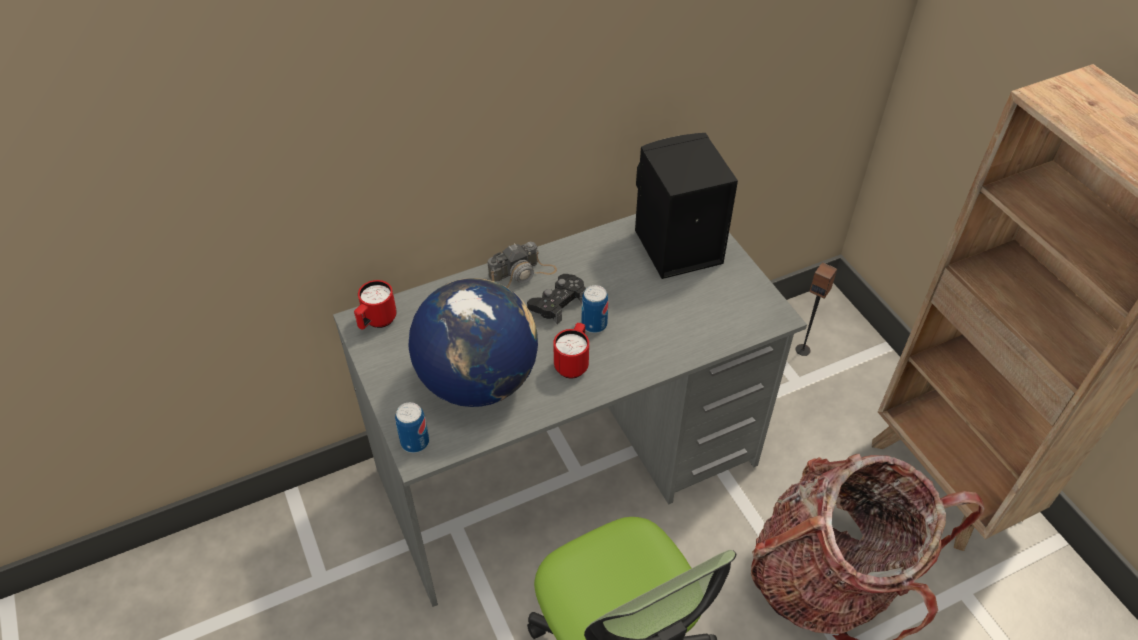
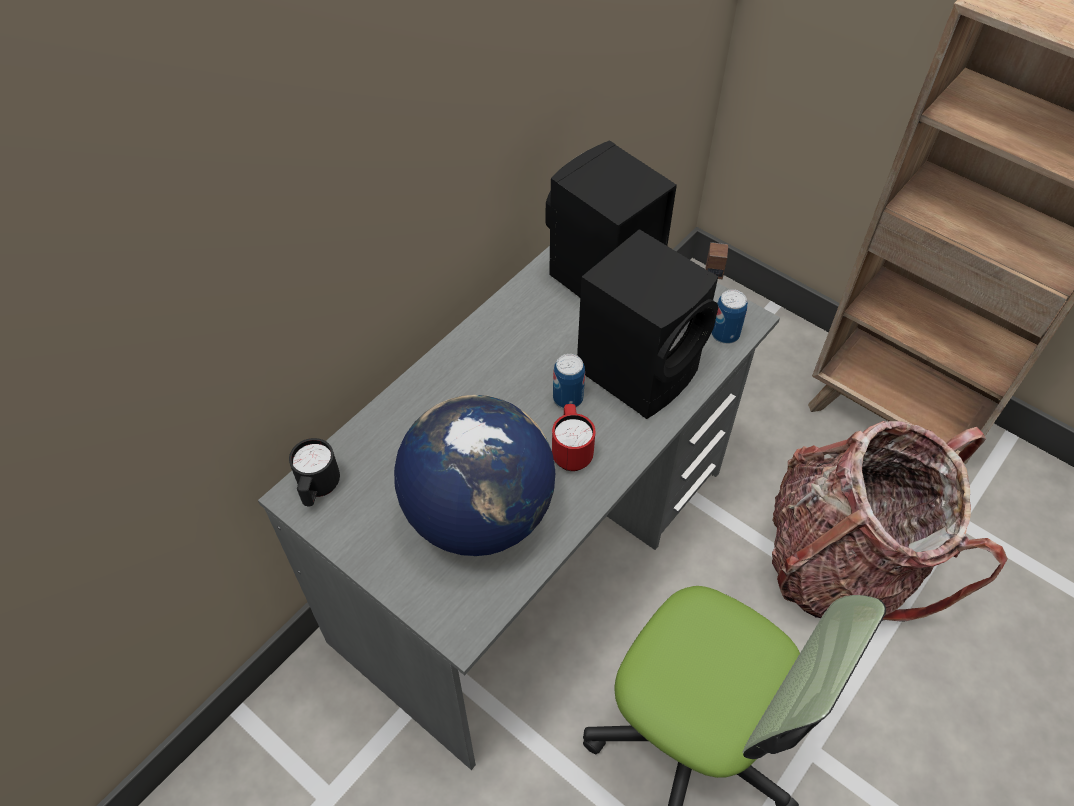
camera: 25 degrees left, 5 degrees up
red mug [354,280,397,330] -> black mug [289,438,340,506]
can [395,402,429,453] -> can moved to [711,289,748,344]
camera [488,242,557,288] -> none
black game controller [527,274,586,324] -> none
none -> black speaker [577,229,718,419]

